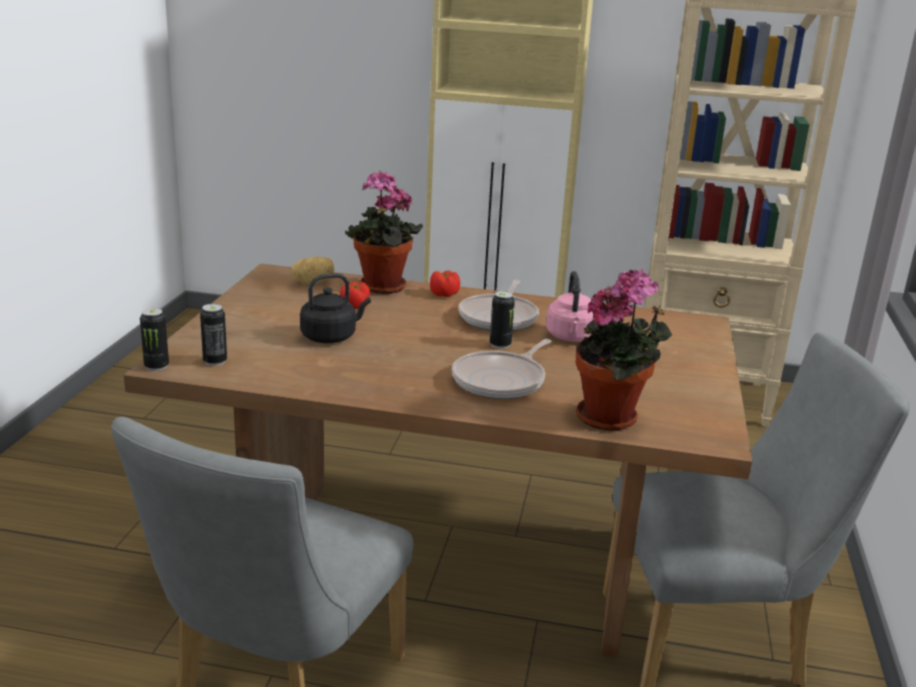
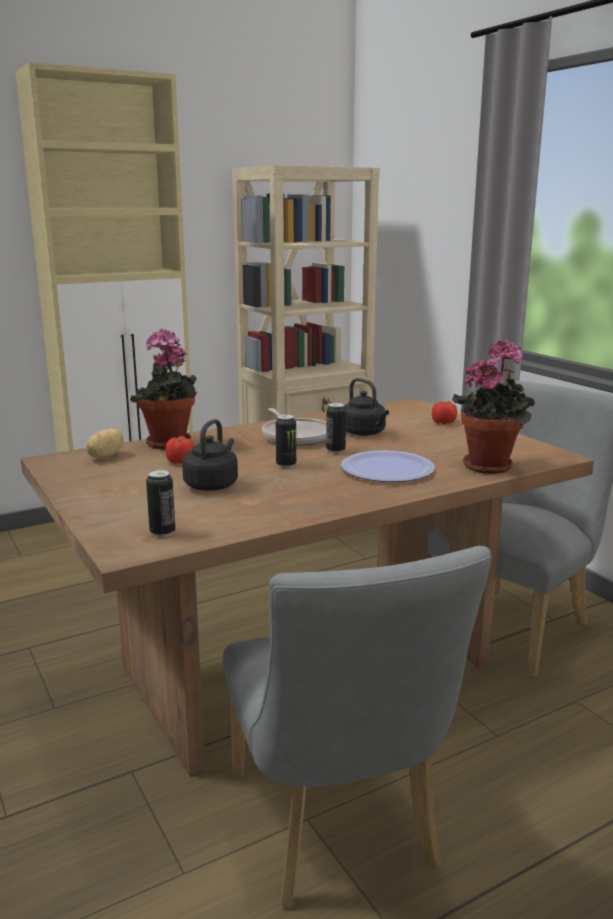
camera: 40 degrees left, 5 degrees down
can [140,308,169,371] -> can moved to [276,414,296,468]
tomato [430,271,460,297] -> tomato moved to [432,401,457,424]
frying pan [452,339,551,399] -> plate [341,450,435,482]
pink kettle [546,271,594,342] -> black kettle [344,378,389,436]

